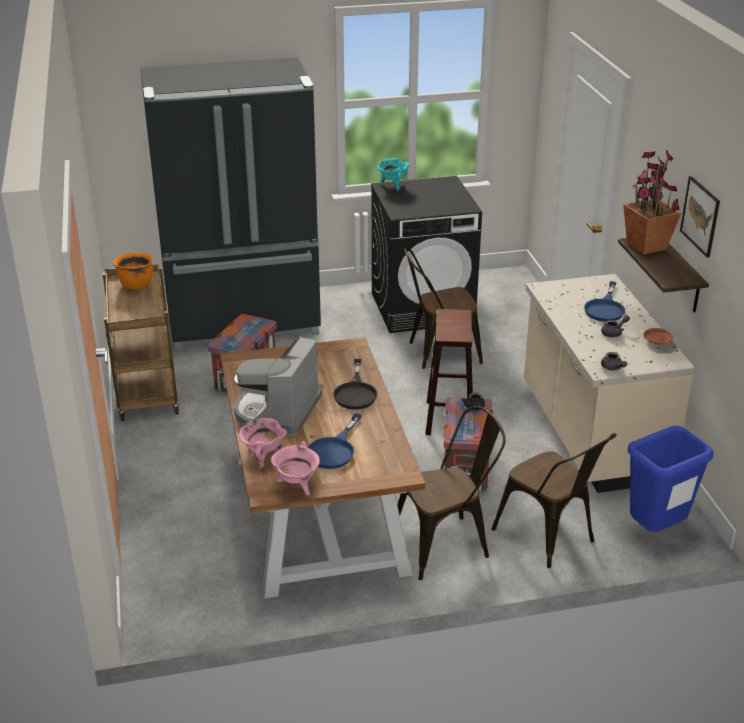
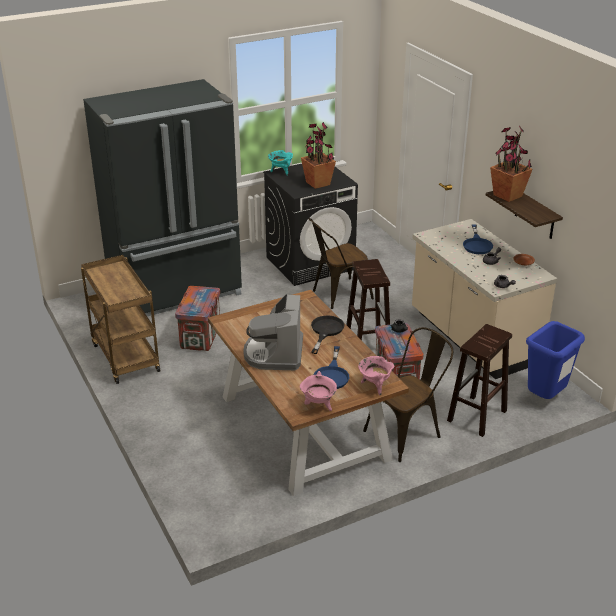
camera: 15 degrees left, 0 degrees up
orange cooking pot [113,252,153,290] -> none
pink cooking pot [239,418,287,470] -> pink cooking pot moved to [358,356,394,395]
black frying pan [333,359,378,410] -> black frying pan turned 150 degrees counterclockwise [311,315,345,354]
brown chair [492,433,617,568] -> brown stool [447,324,512,437]
picture [680,176,720,258] -> none
none -> potted plant [301,122,336,189]

